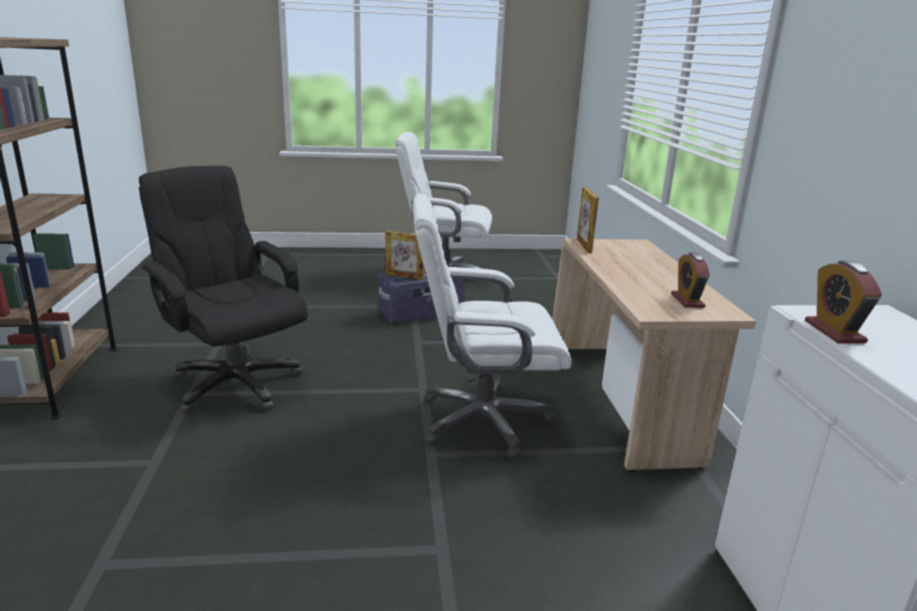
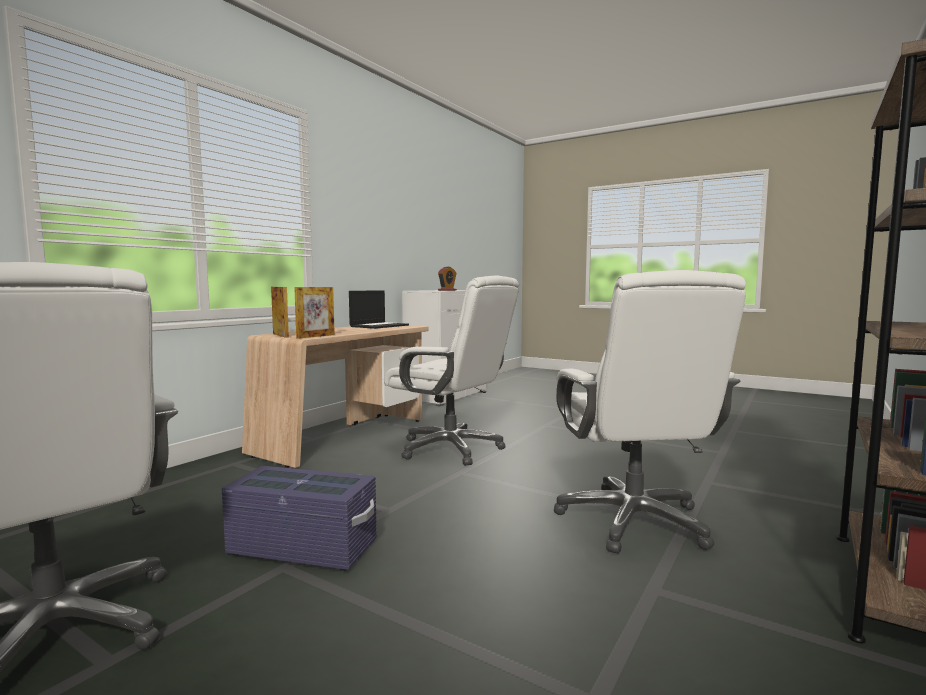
camera: 140 degrees left, 15 degrees down
black office chair [139,166,308,413] -> white office chair [554,270,746,554]
picture frame [385,231,424,280] -> picture frame moved to [271,287,289,338]
alarm clock [671,253,710,308] -> laptop [349,290,409,329]

